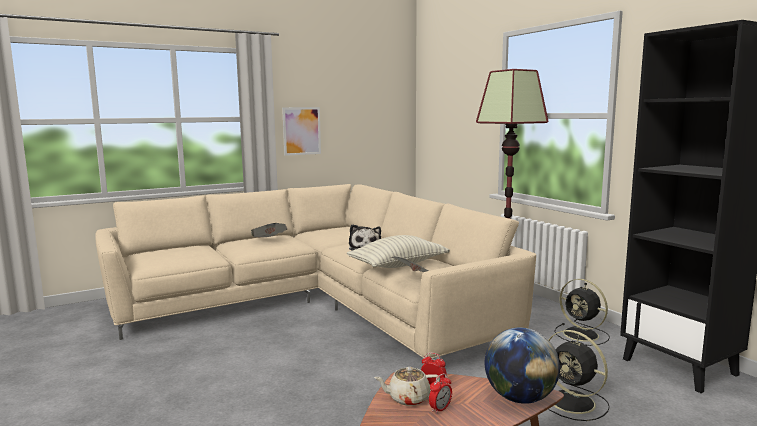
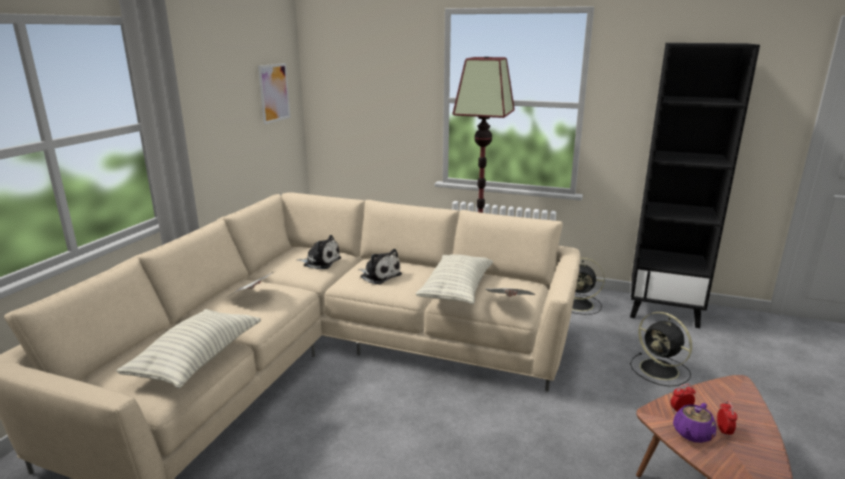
camera: 40 degrees left, 10 degrees up
picture [282,107,321,156] -> picture moved to [258,63,291,124]
beige teapot [374,367,440,406] -> purple teapot [673,403,716,443]
globe [485,327,560,404] -> none
black fan [548,330,610,421] -> black fan turned 45 degrees clockwise [630,312,692,387]
none -> pillow [116,309,261,388]
none -> plush toy [296,235,341,269]

